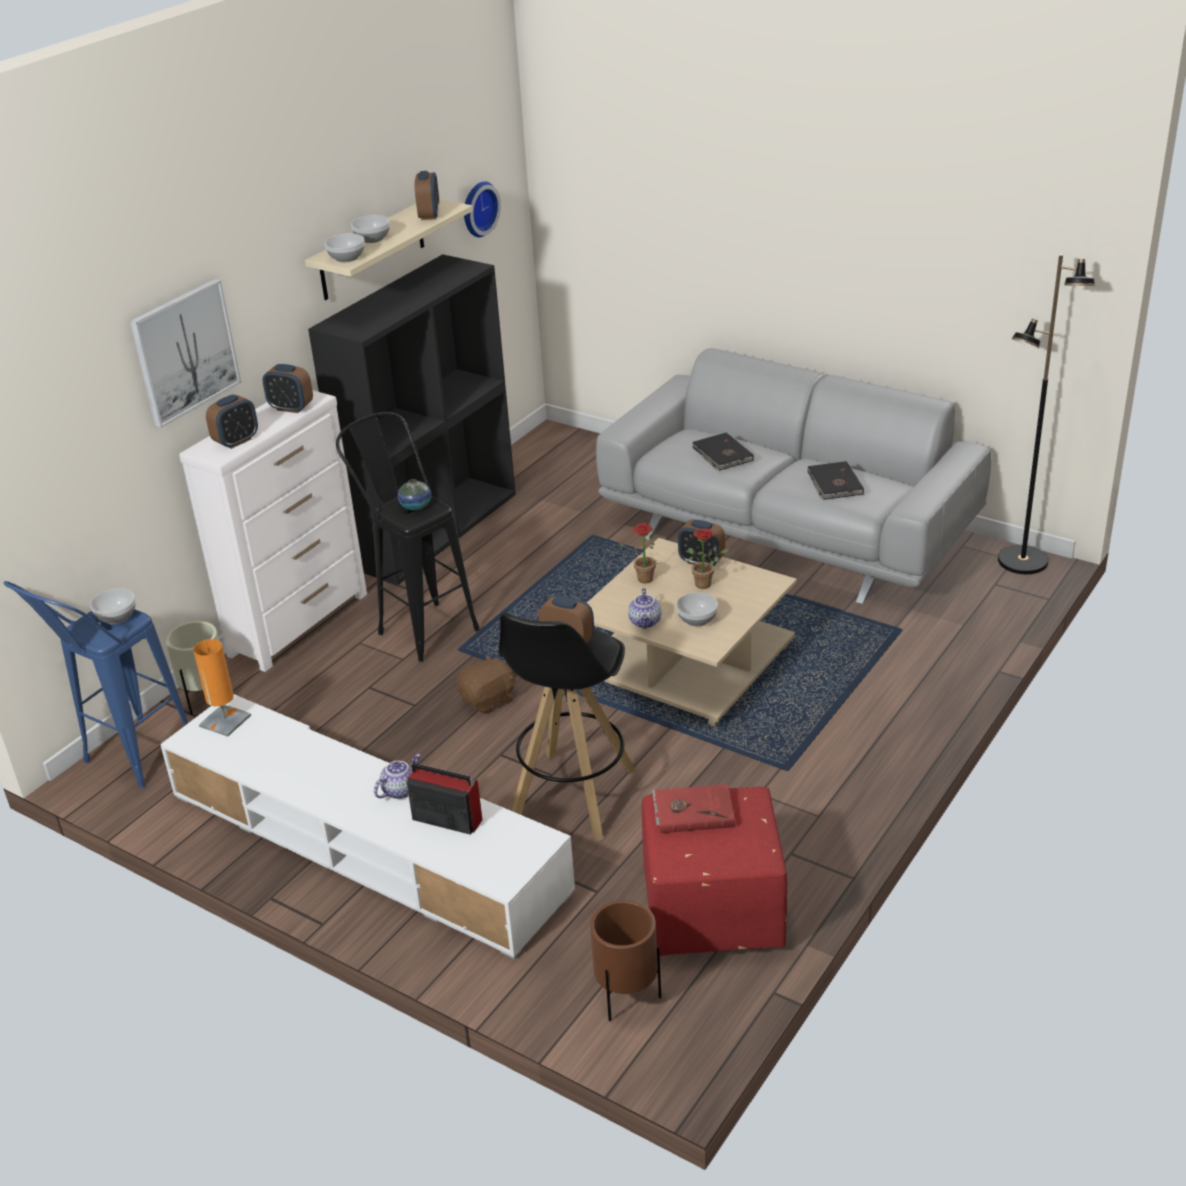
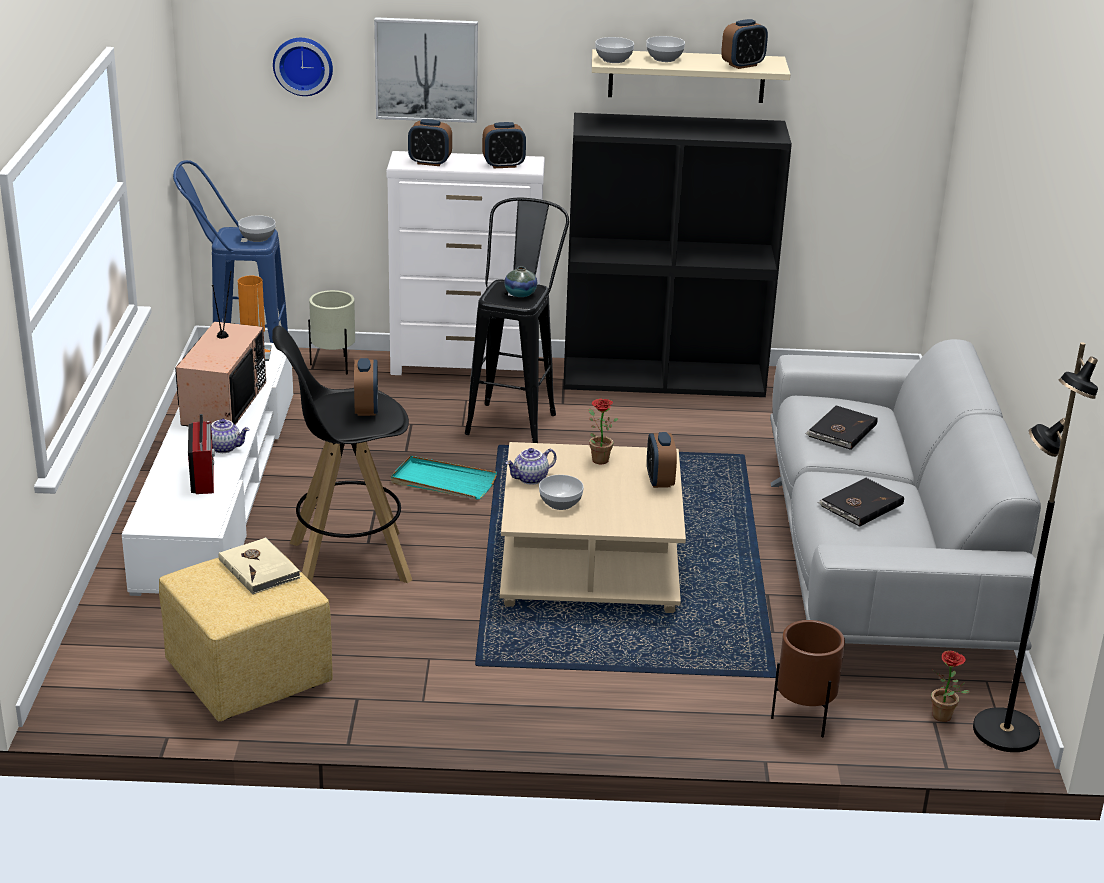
camera: 55 degrees right, 5 degrees down
alarm clock [263,364,313,413] -> alarm clock turned 90 degrees counterclockwise [482,122,526,168]
brown plush toy [457,655,515,714] -> turquoise tray [391,456,497,500]
wall clock [464,181,501,237] -> wall clock moved to [273,38,333,96]
brown planter [590,900,661,1021] -> brown planter moved to [771,620,845,738]
red ottoman [642,787,787,956] -> yellow ottoman [159,546,333,721]
red book [653,784,735,833] -> beige book [219,537,301,594]
potted plant [688,529,729,589] -> potted plant moved to [931,651,970,722]
none -> television [175,271,266,426]

